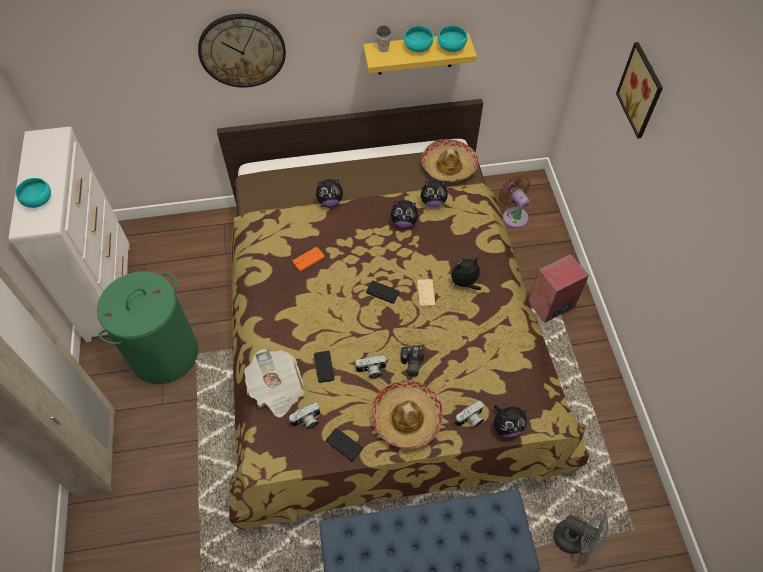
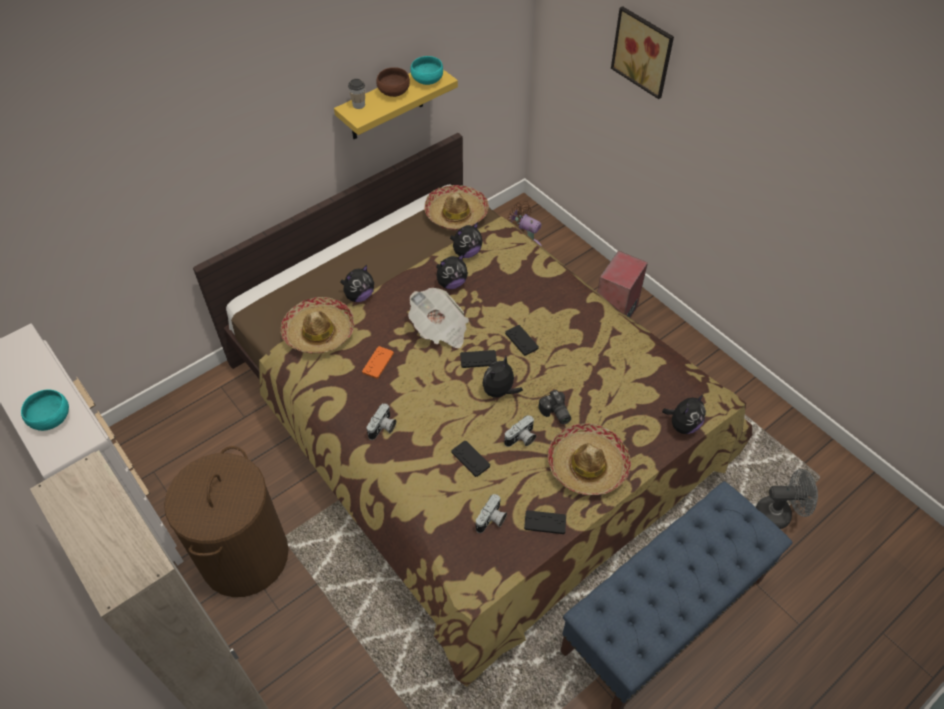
camera: 30 degrees left, 5 degrees down
green laundry basket [97,271,198,384] -> brown laundry basket [164,446,288,597]
wall clock [198,14,286,88] -> none
newspaper [244,349,305,417] -> newspaper moved to [408,288,469,348]
turquoise bowl [404,26,433,52] -> brown bowl [376,67,410,97]
beige game controller [417,279,435,307] -> black game controller [505,325,539,356]
plush toy [451,257,481,290] -> plush toy moved to [482,356,523,401]
camera [455,401,484,428] -> camera moved to [367,403,396,440]
none -> hat [281,297,354,354]

